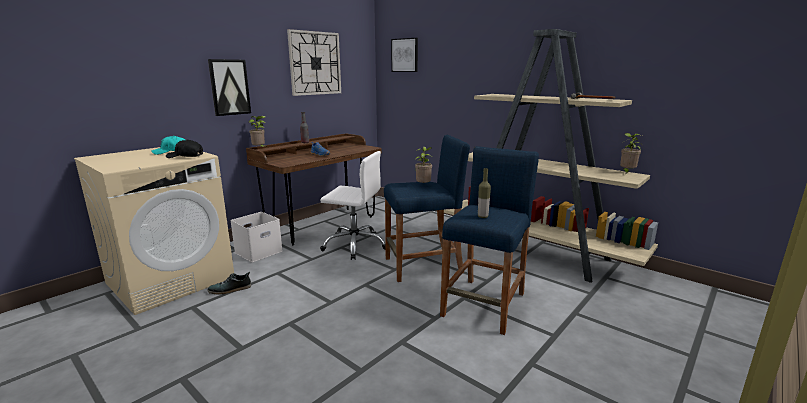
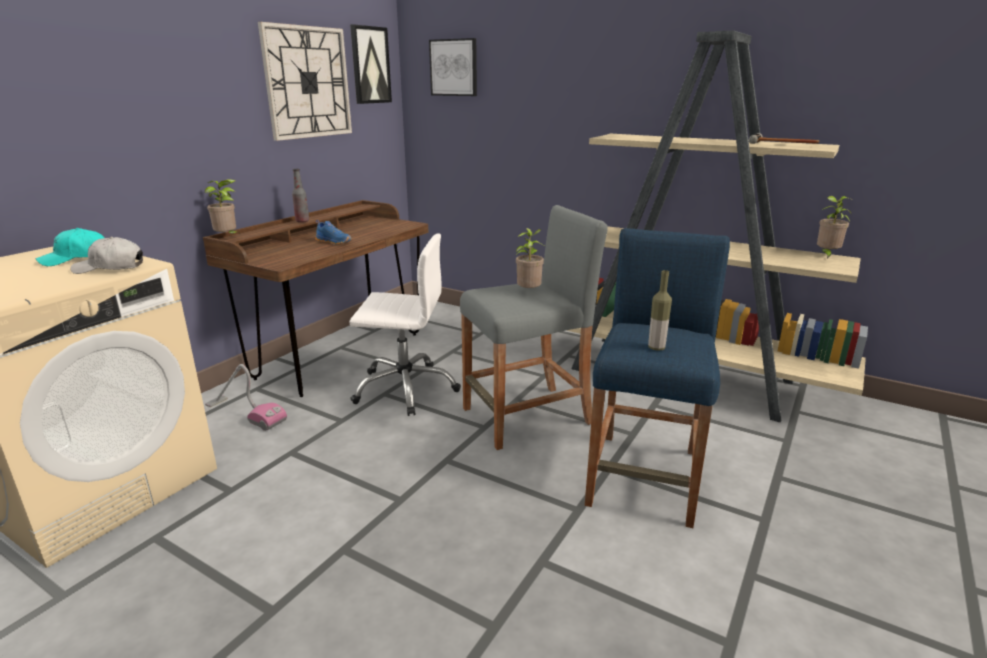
camera: 10 degrees left, 5 degrees up
black cap [166,139,203,158] -> white cap [71,237,143,274]
shoe [207,272,251,294] -> none
picture [208,59,251,116] -> picture moved to [350,24,392,104]
white storage box [230,212,283,262] -> vacuum cleaner [205,364,287,431]
blue stool [384,135,470,282] -> grey stool [460,205,608,450]

